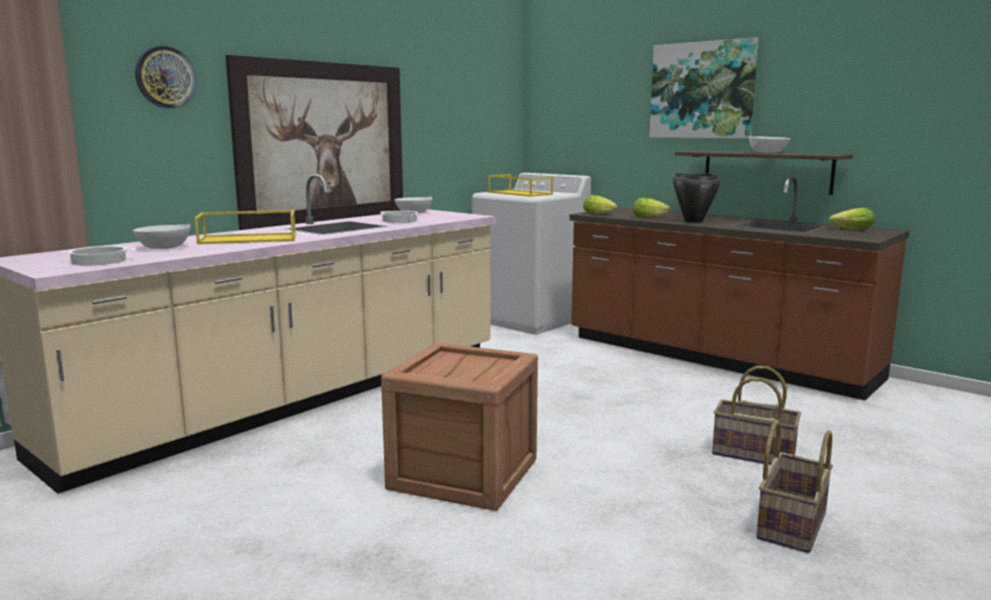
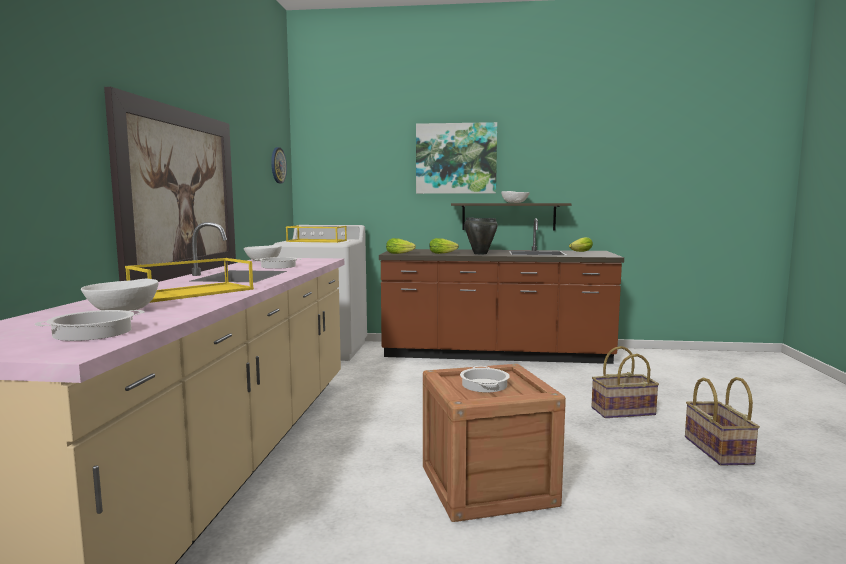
camera: 35 degrees left, 5 degrees down
wall clock [135,46,196,108] -> wall clock moved to [271,147,287,183]
none -> cooking pot [460,366,510,392]

